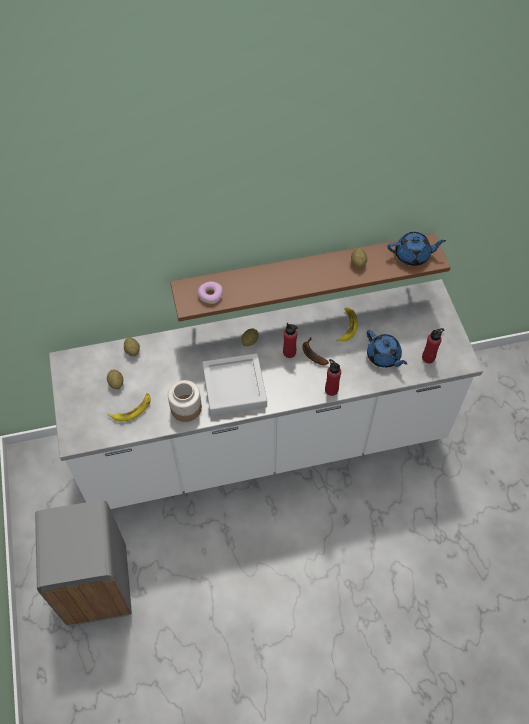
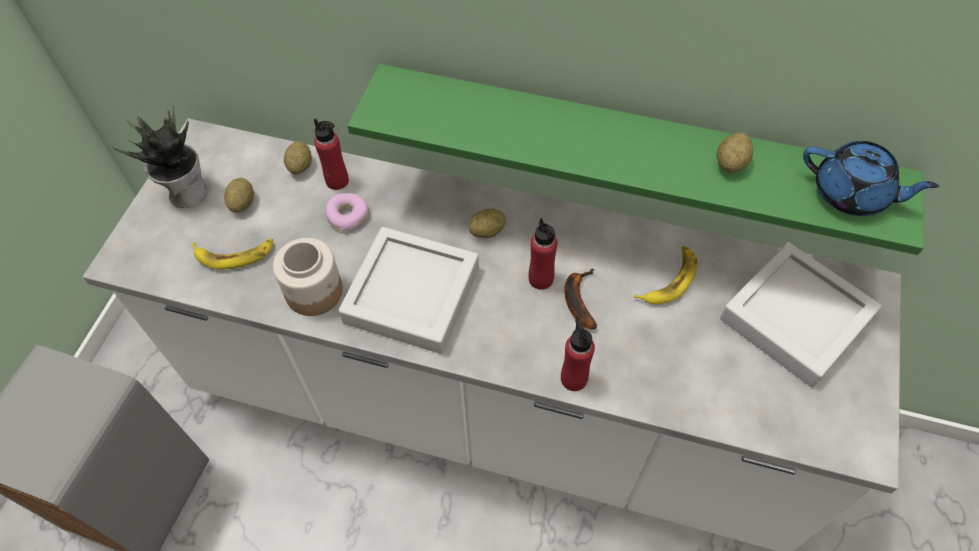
camera: 30 degrees right, 0 degrees up
brown shelf [170,234,451,321] -> green shelf [347,64,924,255]
donut [198,281,223,304] -> donut moved to [325,193,369,231]
blue teapot [367,330,407,368] -> none
red bottle [422,328,444,363] -> red bottle moved to [314,119,349,190]
none -> potted plant [113,106,207,208]
none -> grey tray [720,242,881,387]

